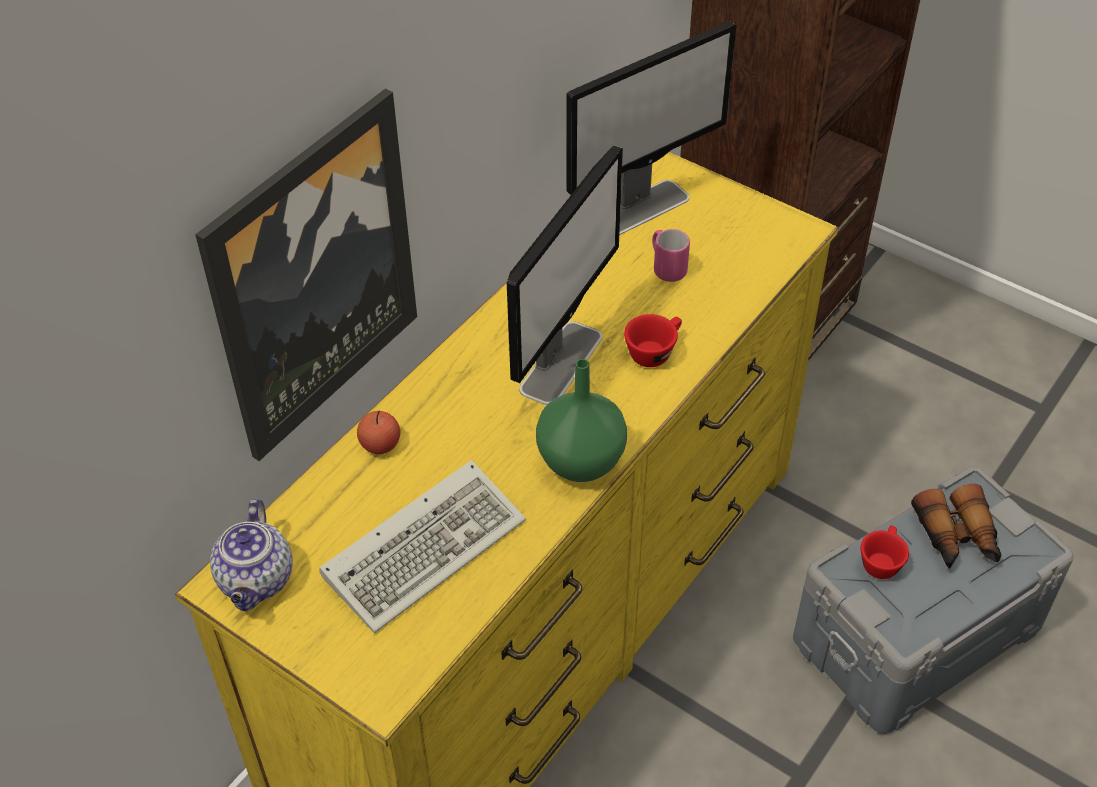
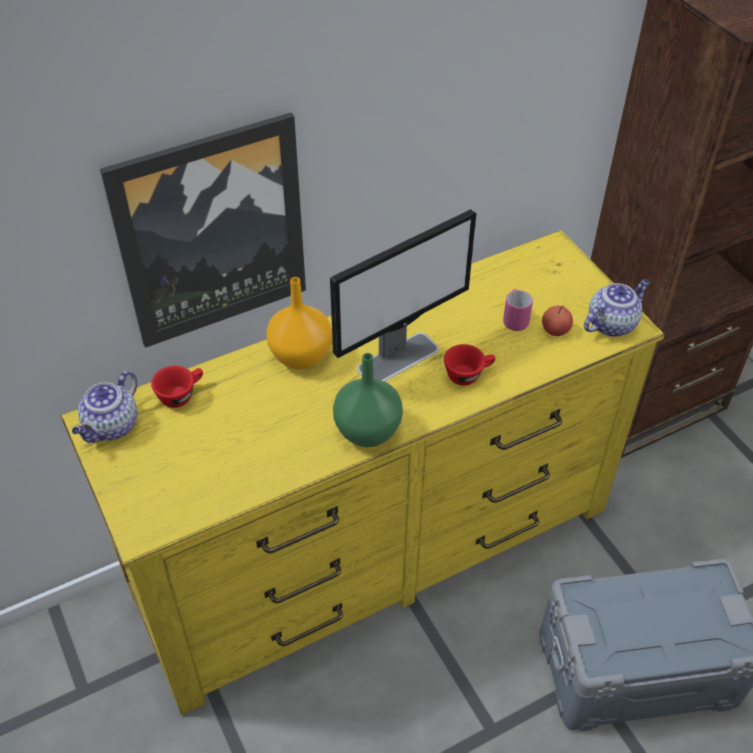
camera: 25 degrees right, 0 degrees up
keyboard [319,460,526,633] -> none
apple [357,411,400,454] -> apple moved to [542,305,573,336]
monitor [566,21,736,235] -> none
red cup [861,525,909,579] -> red cup moved to [151,366,203,408]
binoculars [911,484,1001,569] -> none
none -> orange vase [266,277,332,369]
none -> teapot [584,279,650,337]

